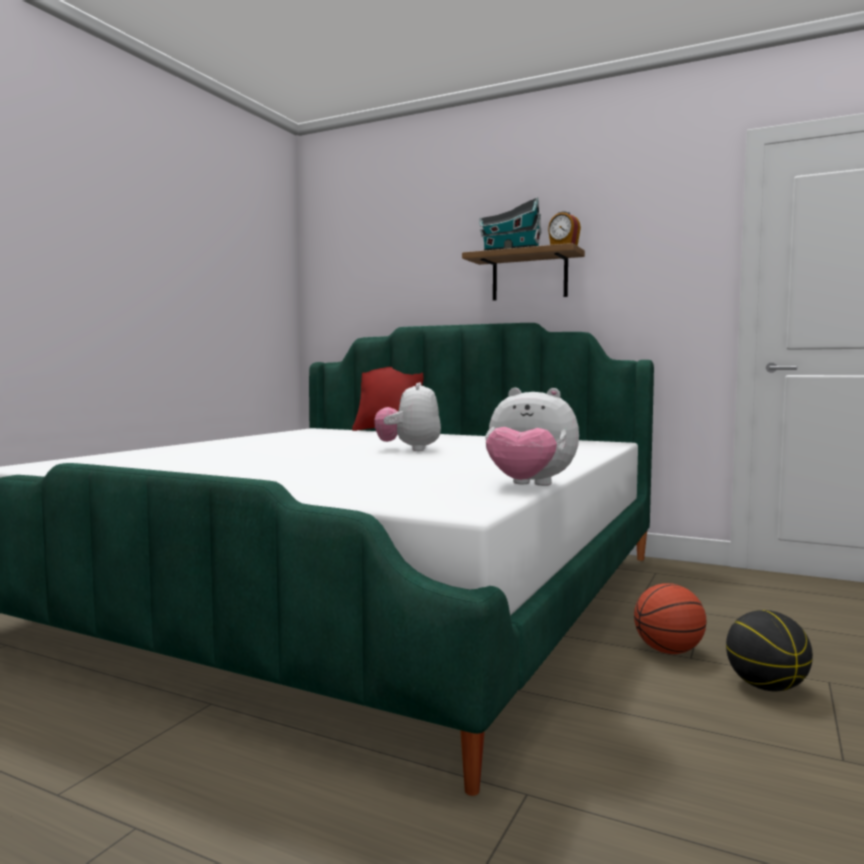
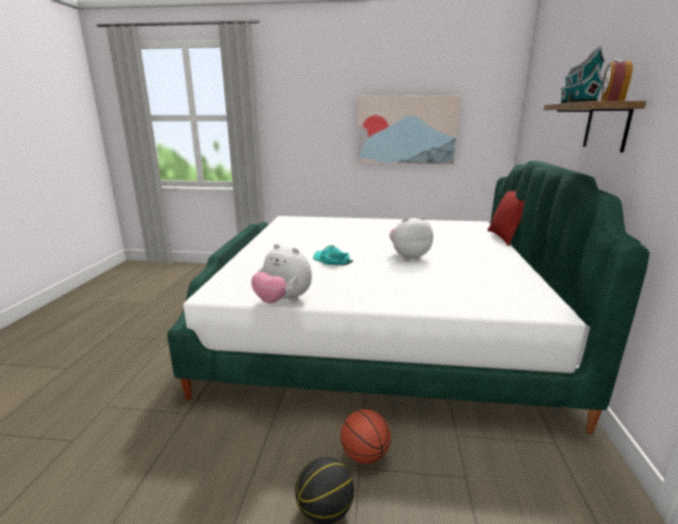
camera: 70 degrees right, 15 degrees up
plush toy [485,388,579,486] -> plush toy turned 60 degrees counterclockwise [251,244,312,304]
none -> turquoise cap [313,245,353,265]
none -> picture [357,95,460,164]

